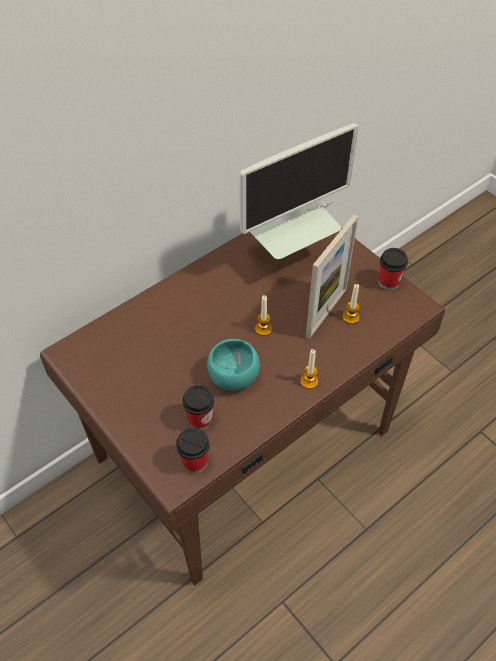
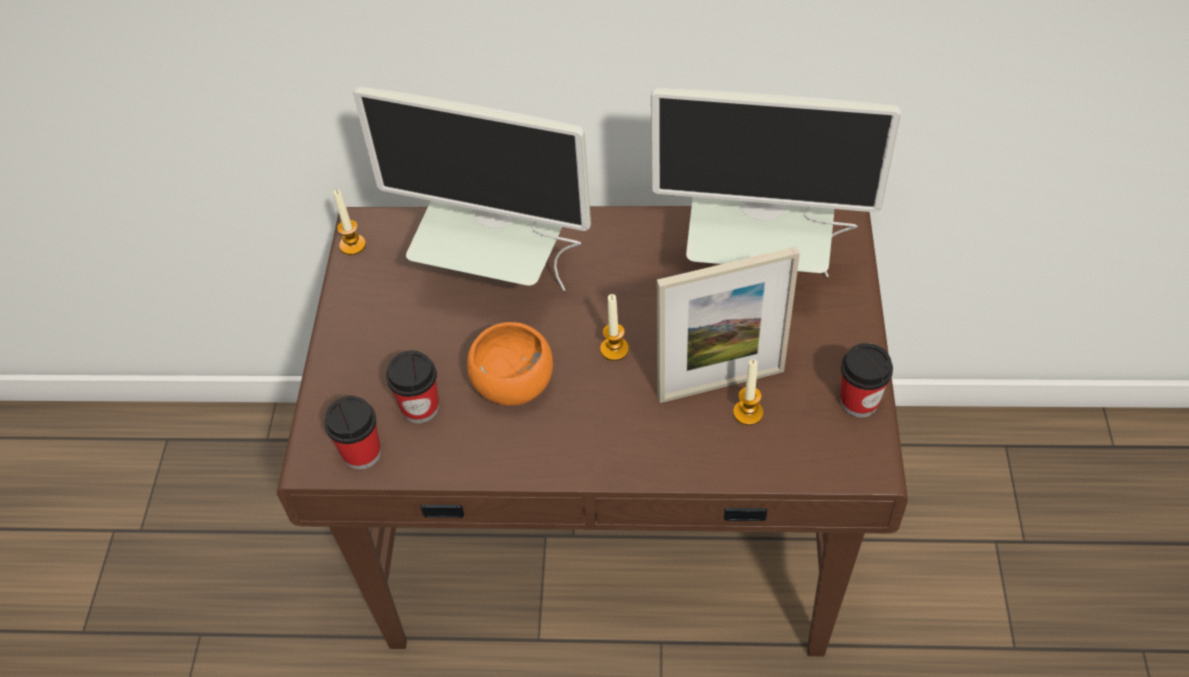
camera: 45 degrees right, 0 degrees up
turquoise bowl [207,339,260,390] -> orange bowl [467,322,553,406]
candle [300,349,318,389] -> candle moved to [333,190,366,255]
none -> monitor [353,87,591,291]

